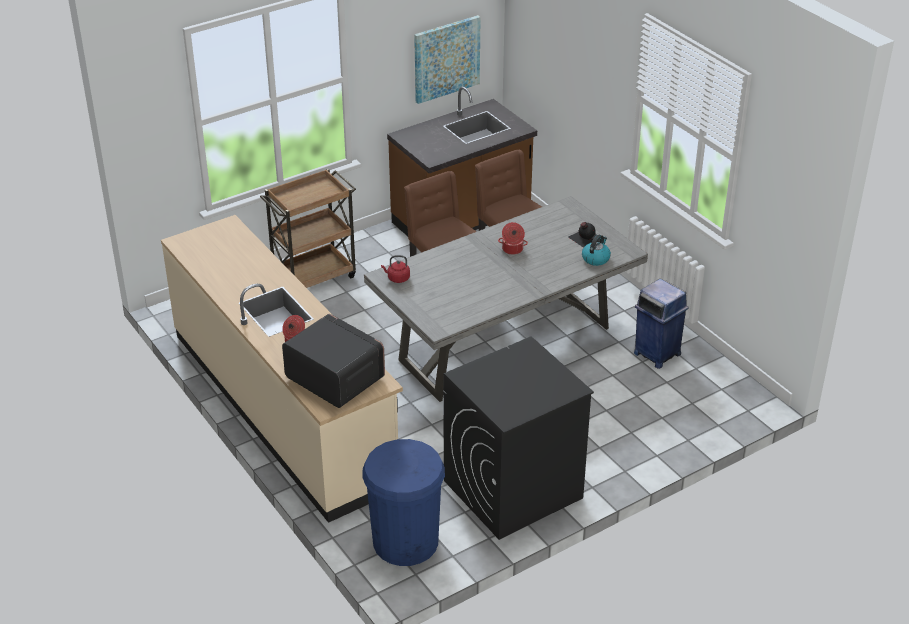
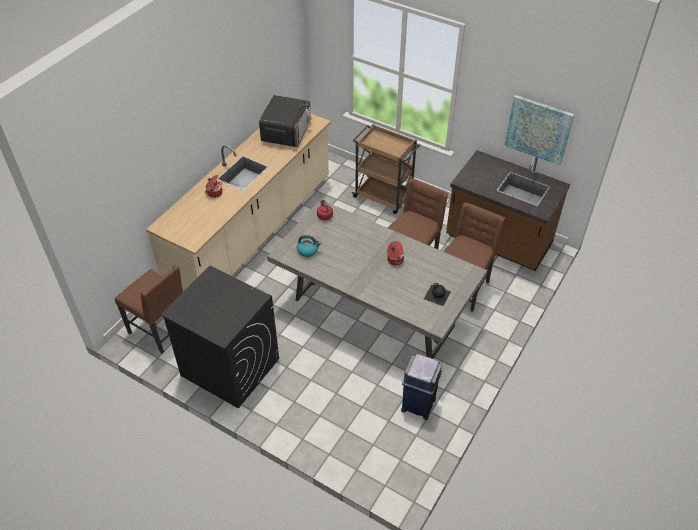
camera: 65 degrees right, 10 degrees up
microwave [282,314,385,408] -> microwave moved to [259,95,311,147]
blue trash can [362,439,445,566] -> brown chair [115,265,183,354]
kettle [582,235,611,266] -> kettle moved to [297,235,321,257]

